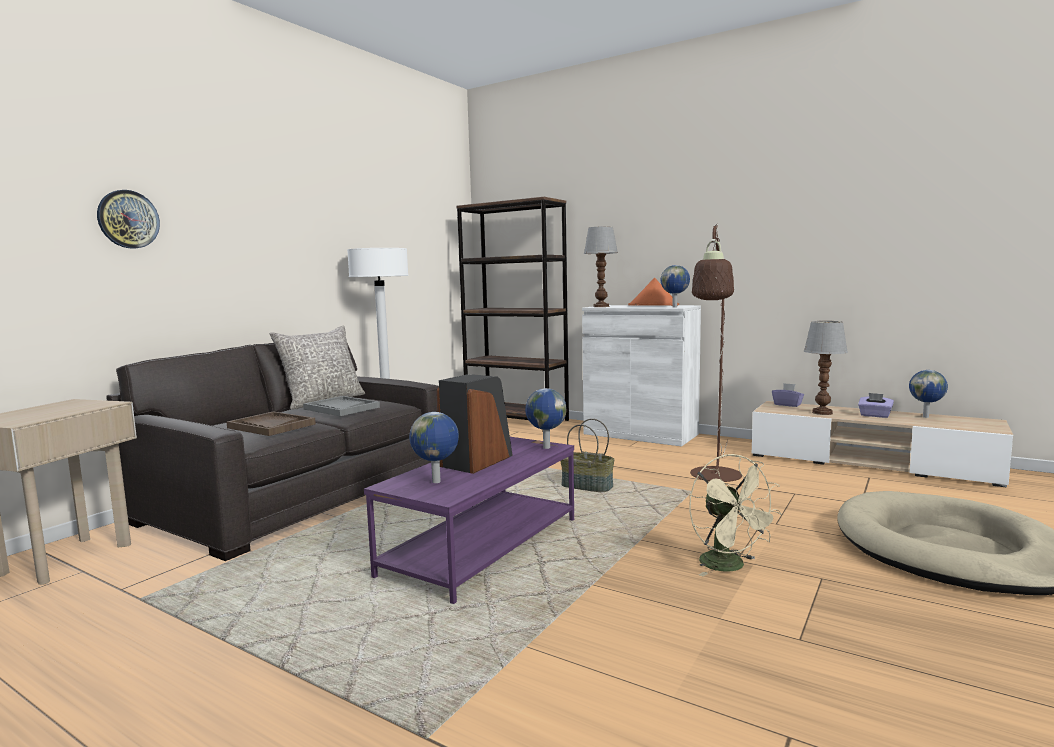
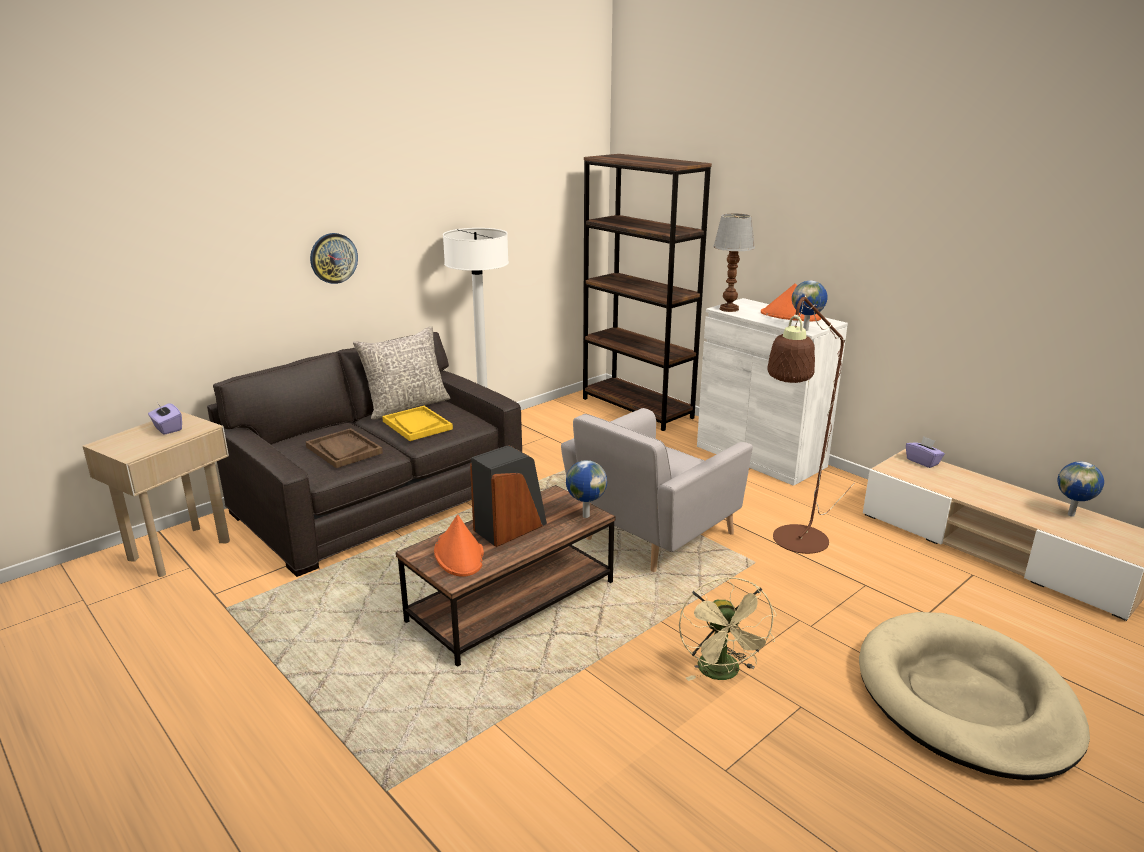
camera: 15 degrees right, 15 degrees up
wall clock [97,190,160,248] -> wall clock moved to [310,233,358,284]
grey tray [303,396,380,416] -> yellow tray [382,406,453,441]
purple coffee table [364,437,574,604] -> brown coffee table [396,485,615,667]
globe [409,412,459,483] -> orange hat [434,515,484,577]
basket [560,418,615,492] -> grey armchair [561,408,753,572]
table lamp [804,321,848,415] -> none
purple tissue box [858,393,894,418] -> purple tissue box moved to [148,403,182,435]

